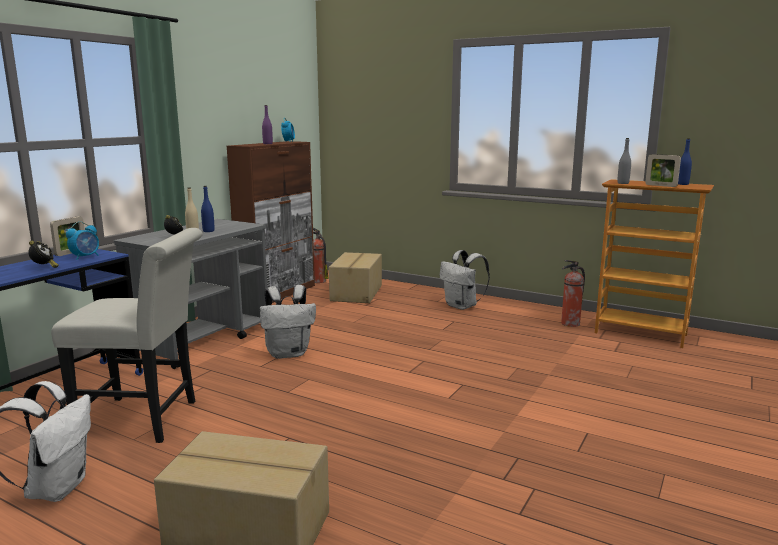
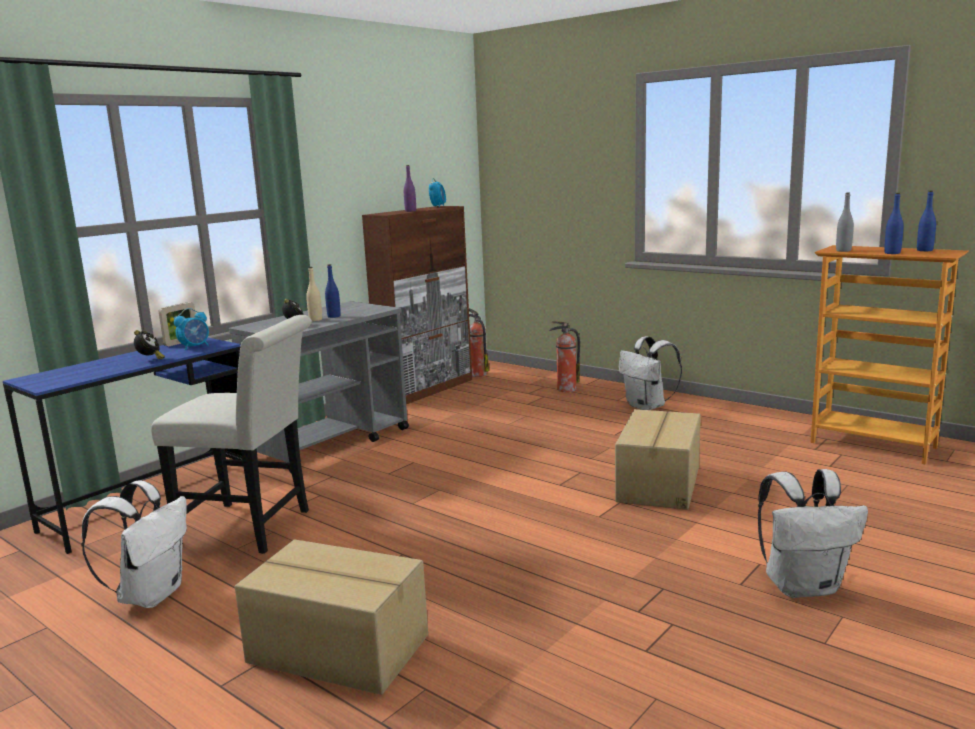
camera: 10 degrees right, 0 degrees up
white backpack [260,285,316,359] -> white backpack moved to [758,469,868,598]
cardboard box [329,252,382,303] -> cardboard box moved to [615,409,701,510]
fire extinguisher [561,260,585,327] -> fire extinguisher moved to [549,321,580,392]
picture frame [645,154,681,187] -> blue bottle [884,193,904,254]

